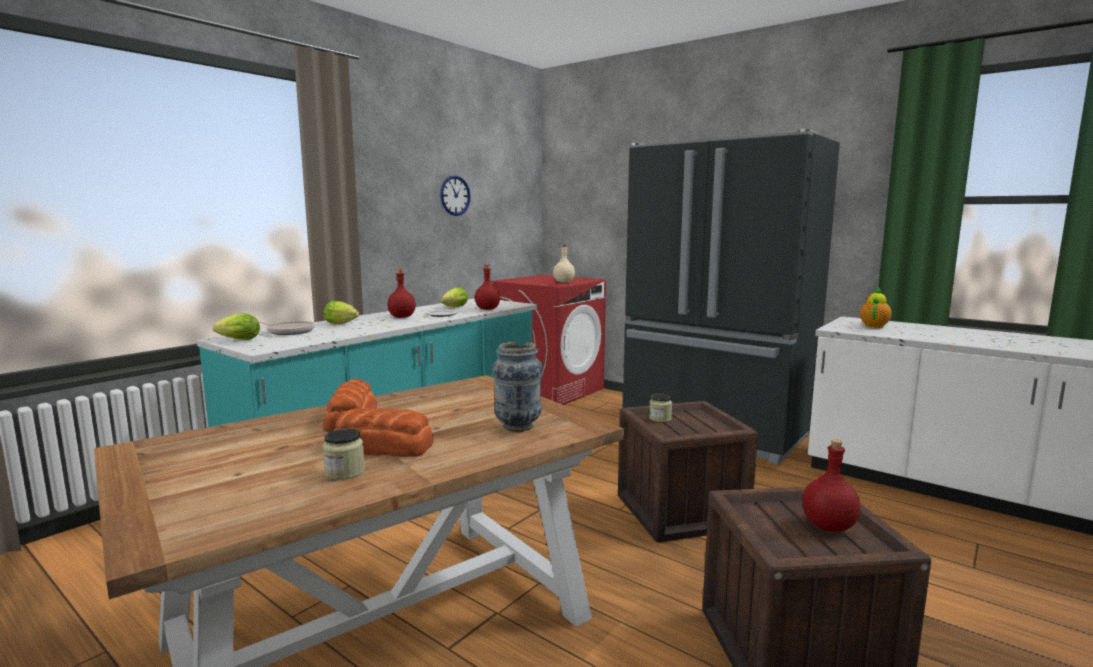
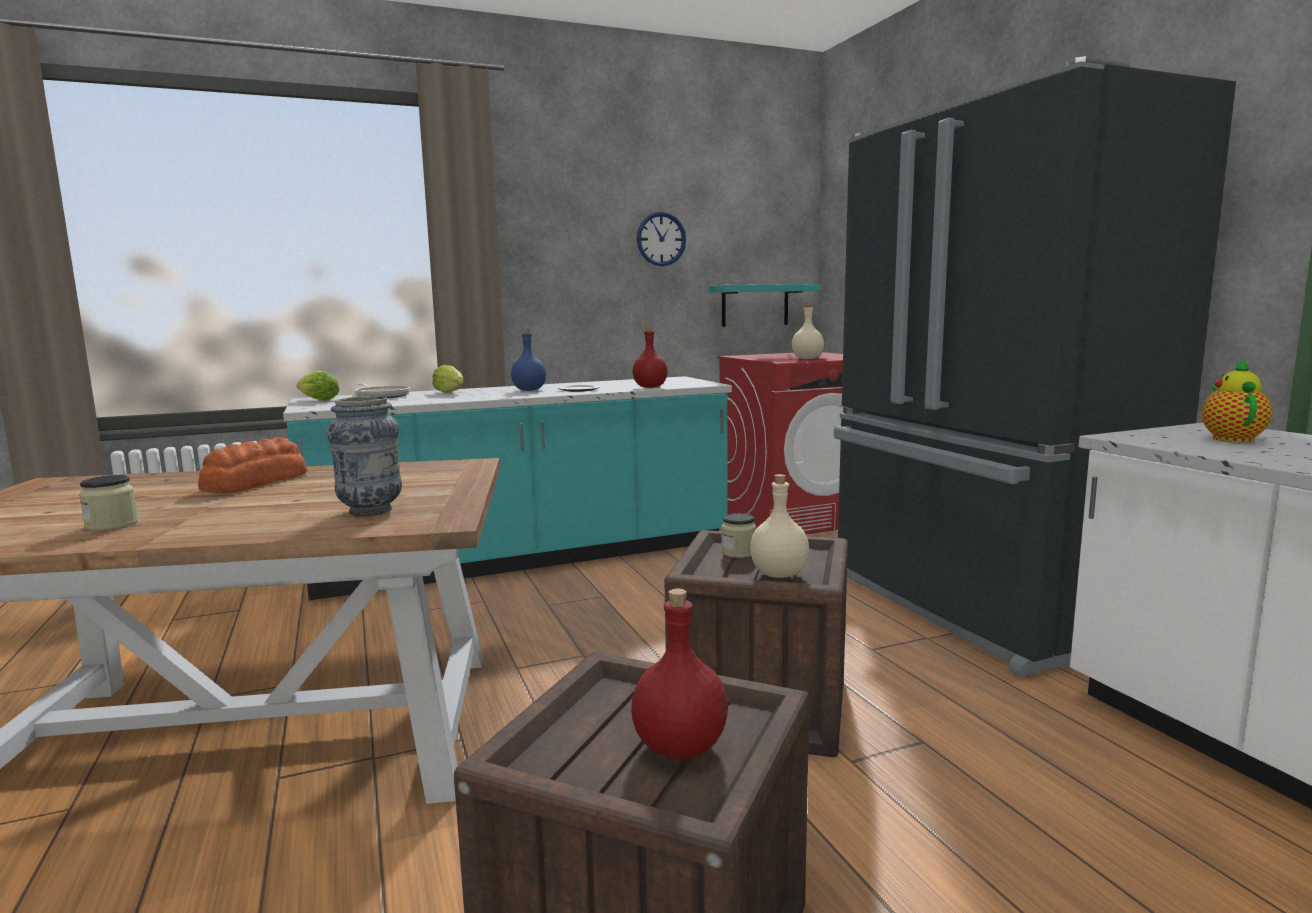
camera: 30 degrees right, 0 degrees up
bread [335,408,434,457] -> none
red bottle [387,269,416,318] -> blue bottle [511,329,546,391]
lettuce [440,287,468,307] -> none
teapot [860,287,892,328] -> teapot turned 45 degrees counterclockwise [1202,358,1272,442]
none -> turquoise shelf [708,284,819,327]
none -> beige bottle [750,474,809,578]

